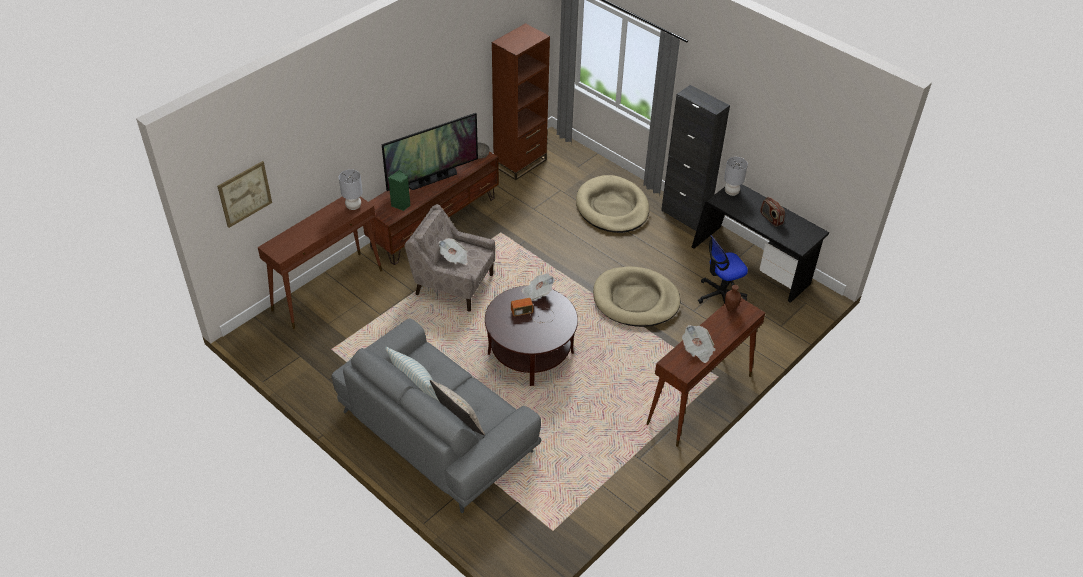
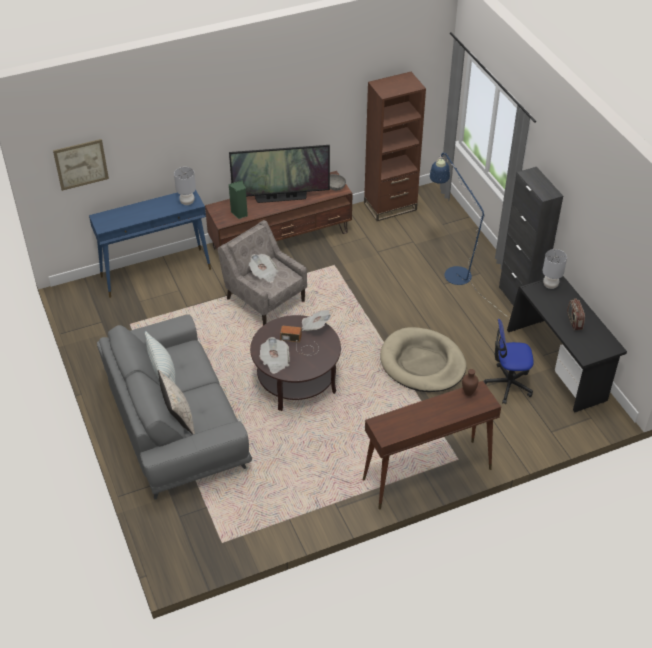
camera: 25 degrees right, 0 degrees up
brown console table [258,196,382,329] -> blue console table [89,190,211,298]
beige dog bed [576,175,649,233] -> blue floor lamp [430,153,509,318]
newspaper [682,325,716,363] -> newspaper moved to [259,337,290,374]

